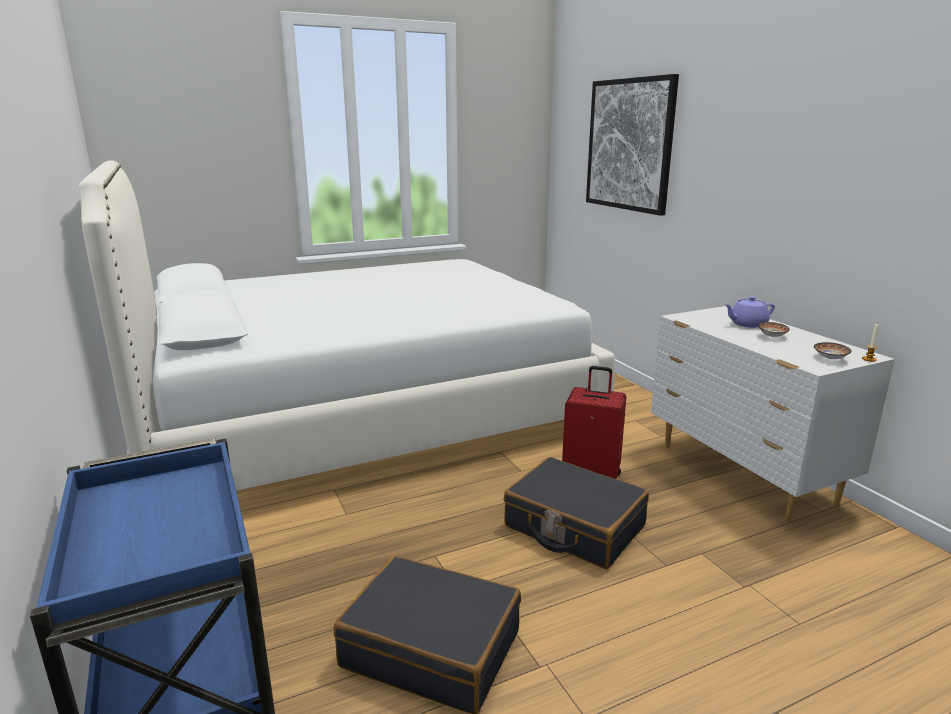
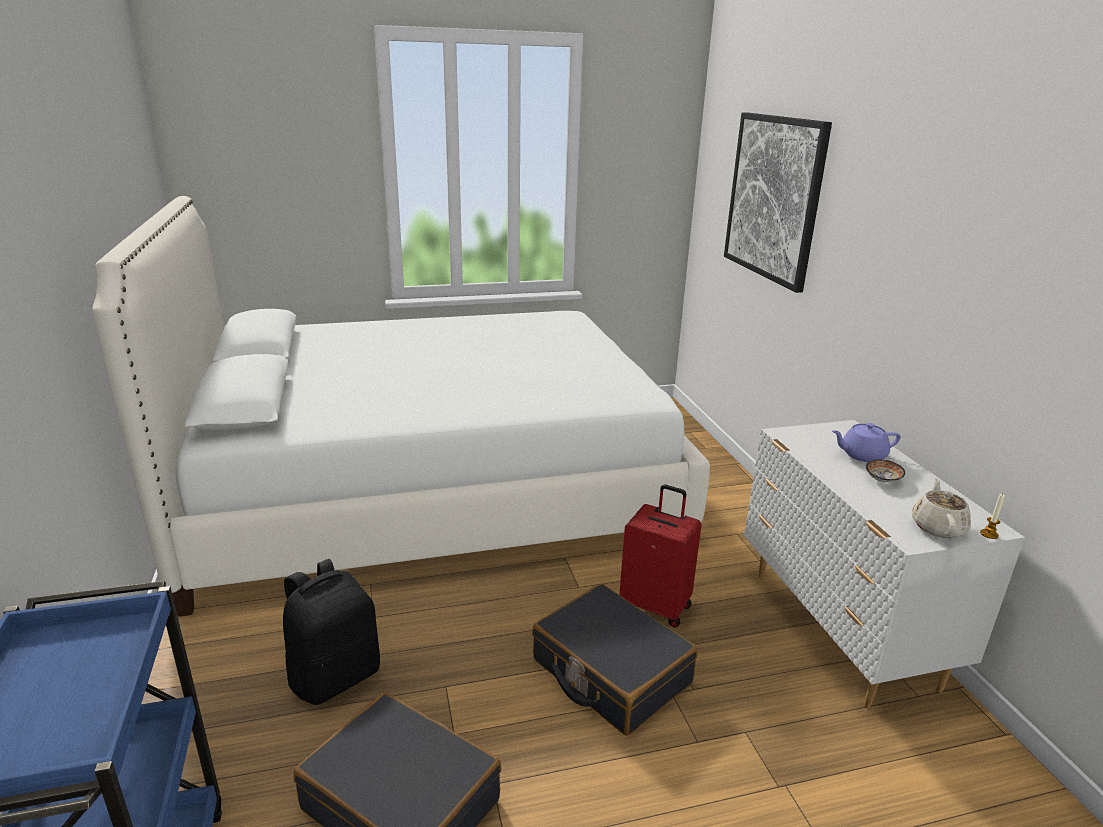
camera: 10 degrees right, 5 degrees up
bowl [814,342,851,359] -> beige teapot [912,478,971,538]
none -> black backpack [283,559,380,705]

